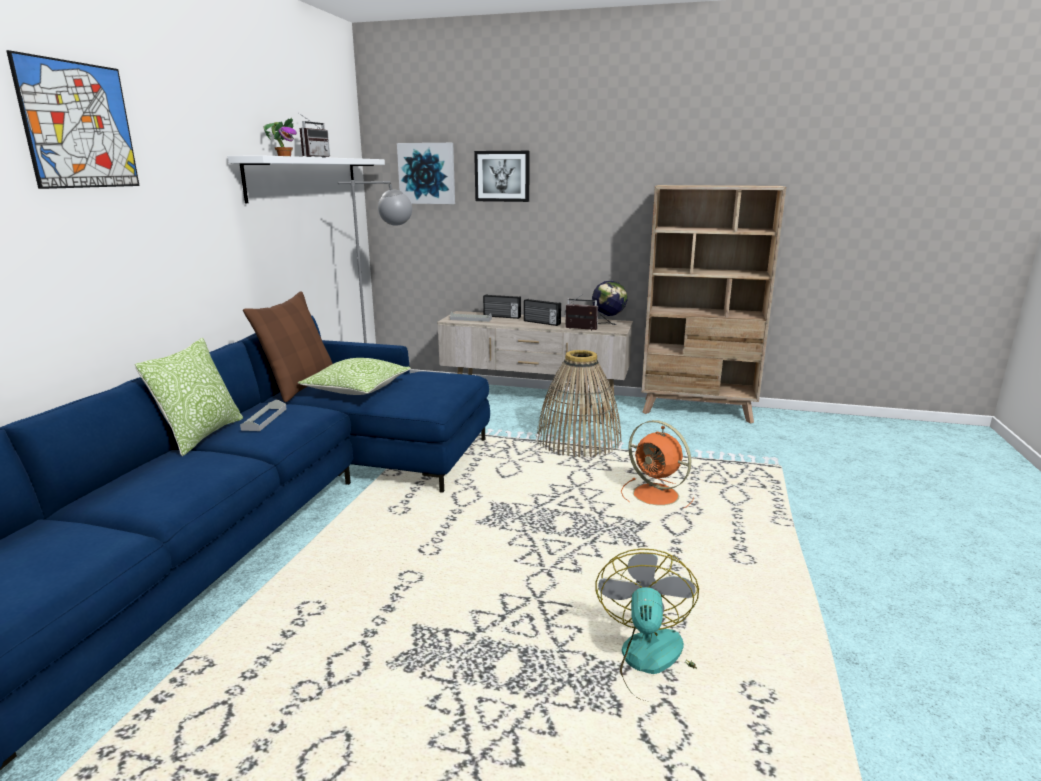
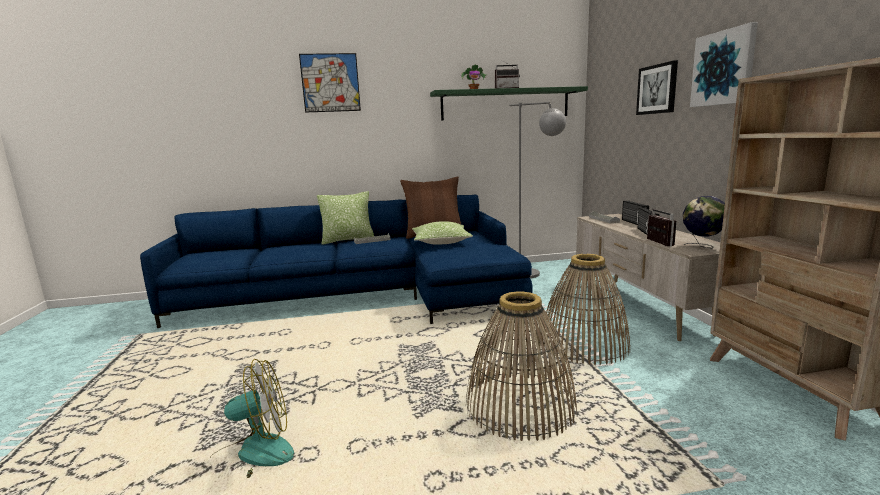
camera: 65 degrees right, 5 degrees down
white shelf [227,156,385,203] -> green shelf [430,86,588,121]
picture [397,143,455,204] -> picture moved to [690,22,758,107]
orange fan [621,420,694,508] -> basket [466,291,577,441]

